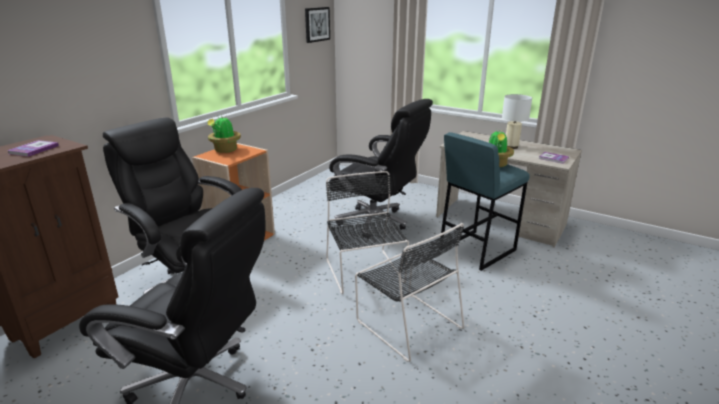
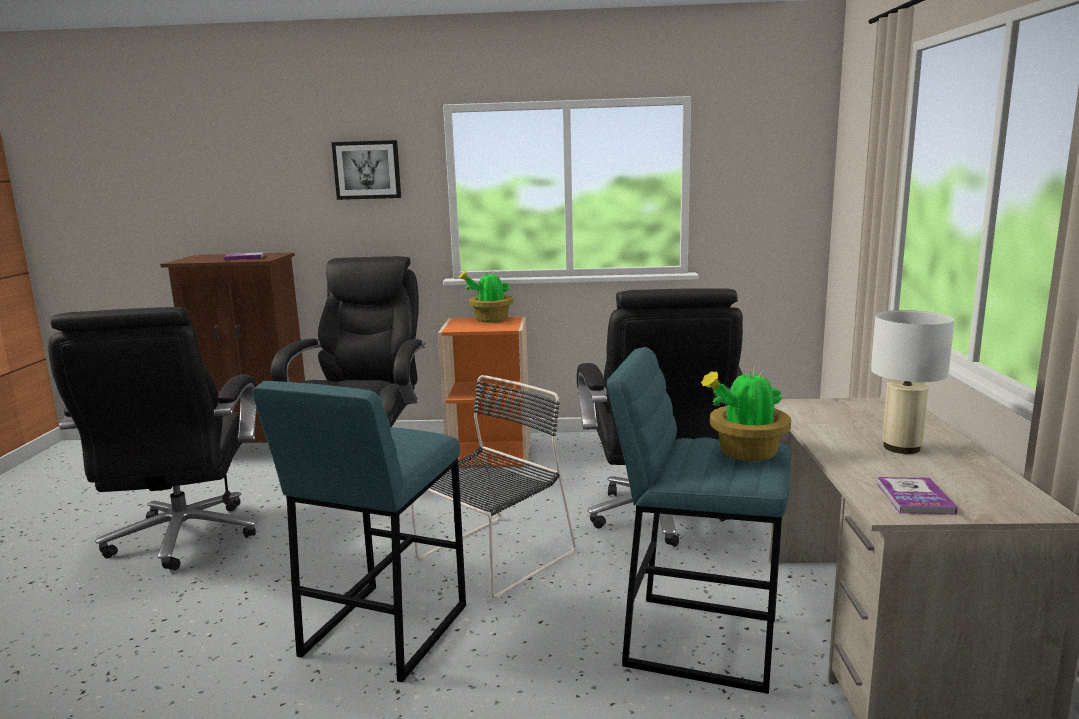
camera: 60 degrees right, 10 degrees down
picture [305,7,330,43] -> picture moved to [331,140,401,200]
black chair [355,223,464,362] -> turquoise stool [252,381,466,682]

